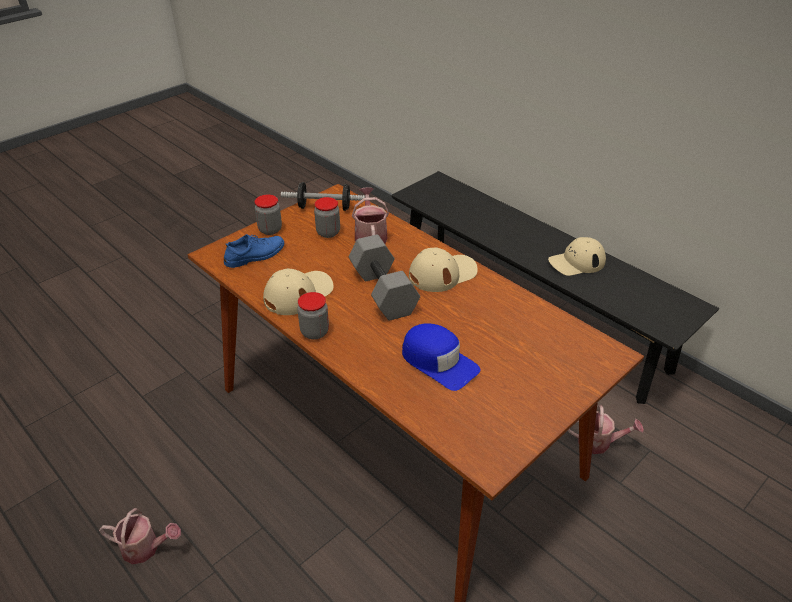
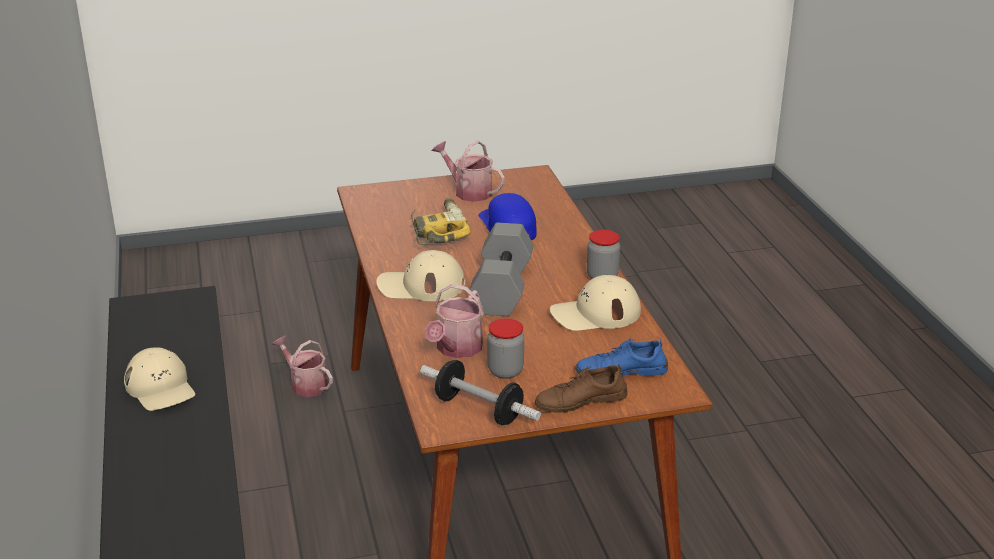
camera: 150 degrees left, 10 degrees down
watering can [99,508,181,564] -> watering can moved to [432,140,505,202]
jar [255,195,282,235] -> brown shoe [535,364,628,413]
beige cap [548,237,606,276] -> beige cap turned 45 degrees clockwise [124,347,195,411]
none -> power drill [411,198,471,245]

